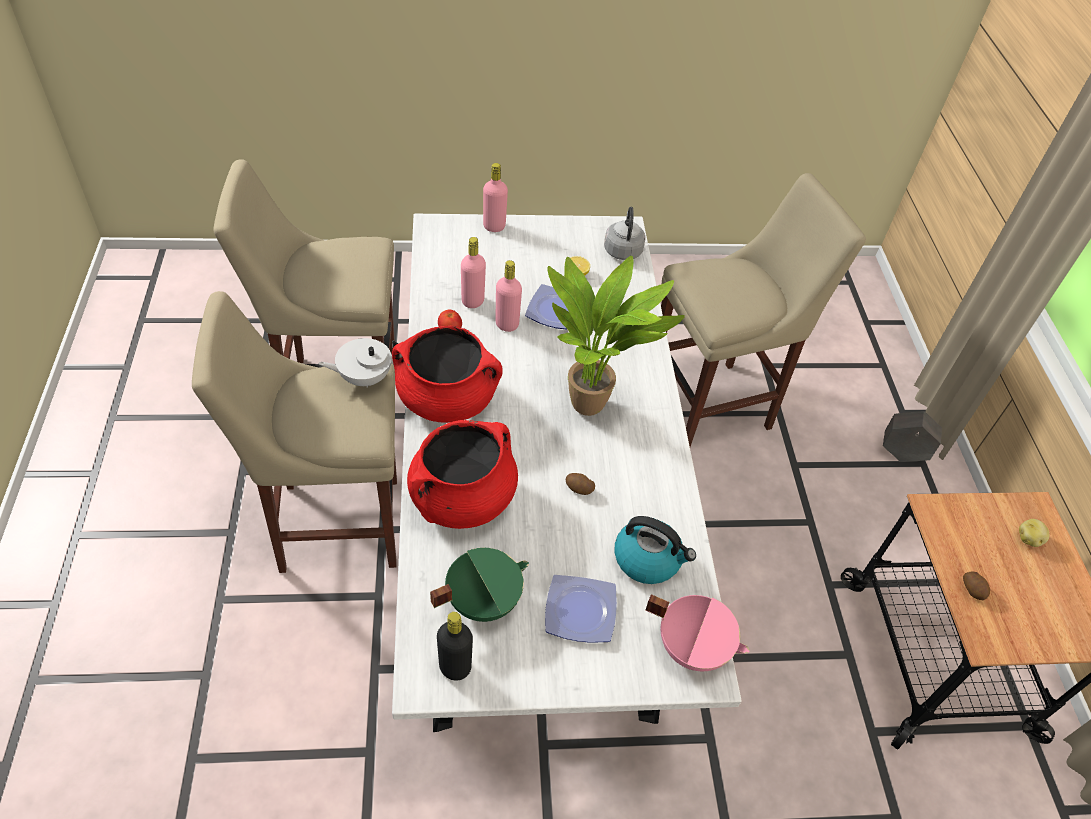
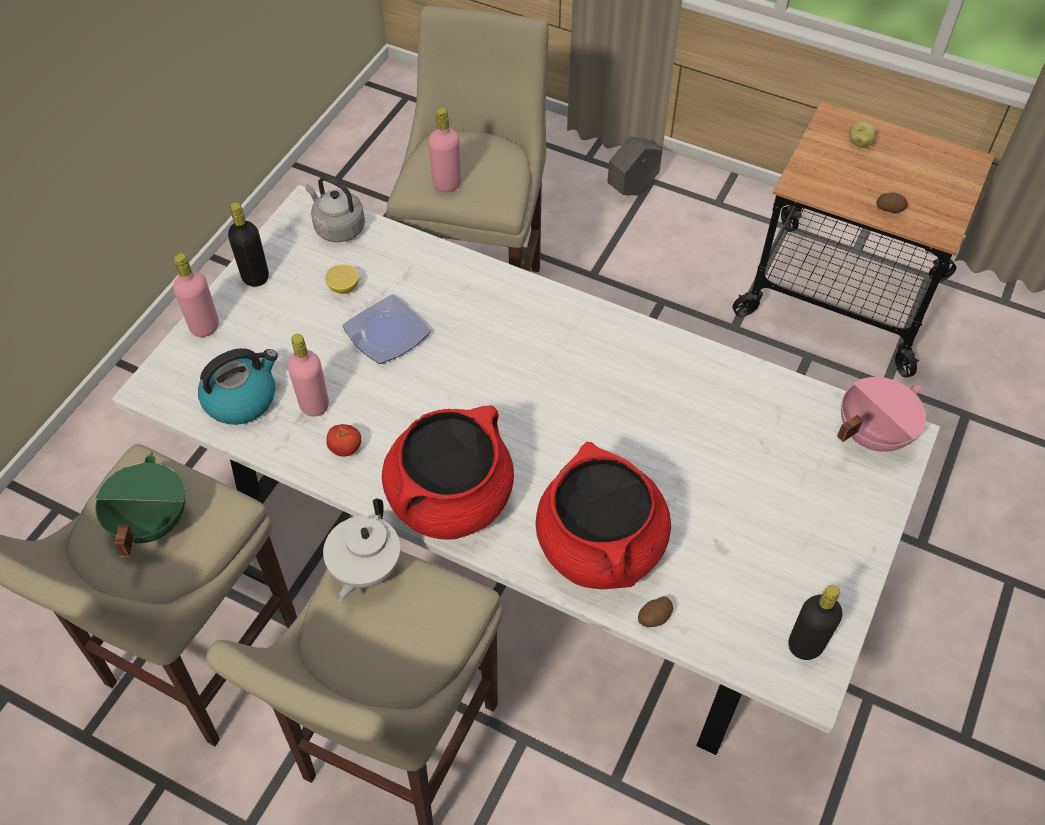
camera: 55 degrees left, 5 degrees up
green cooking pot [430,548,529,622] -> green cooking pot moved to [95,452,185,557]
pink bottle [495,260,522,332] -> pink bottle moved to [428,108,461,192]
plate [545,575,617,643] -> none
potted plant [547,256,685,416] -> none
potato [565,473,595,495] -> potato moved to [638,596,673,627]
kettle [615,516,696,584] -> kettle moved to [198,348,278,425]
none -> black bottle [228,202,269,287]

